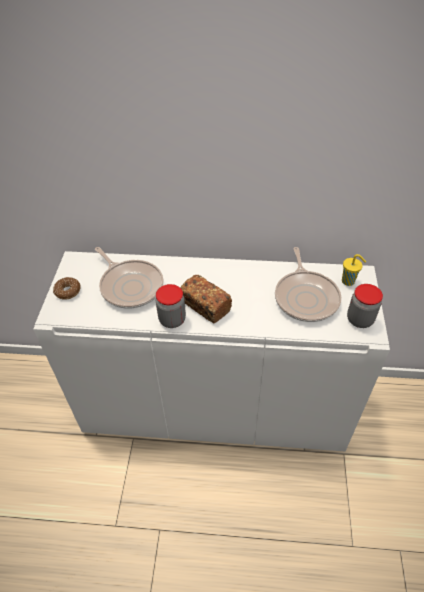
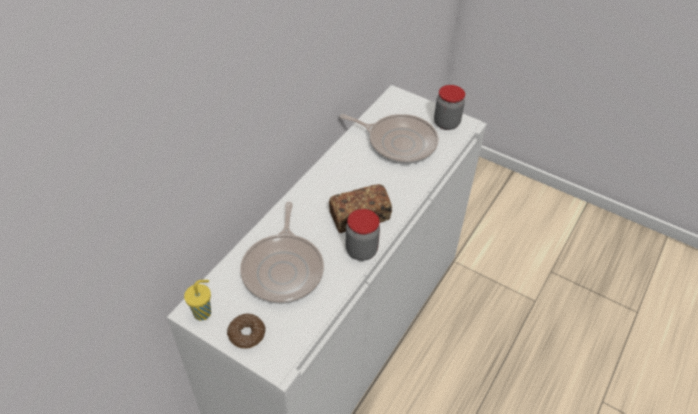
camera: 65 degrees left, 0 degrees up
frying pan [95,247,164,309] -> frying pan turned 105 degrees clockwise [240,202,324,304]
yellow cup [342,254,366,286] -> yellow cup moved to [184,280,211,321]

